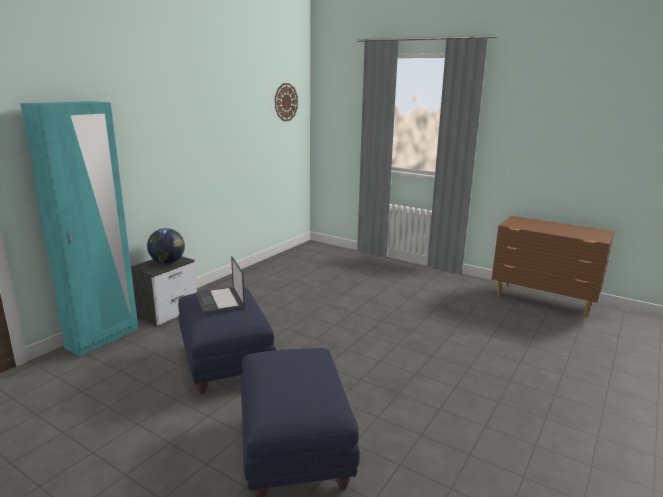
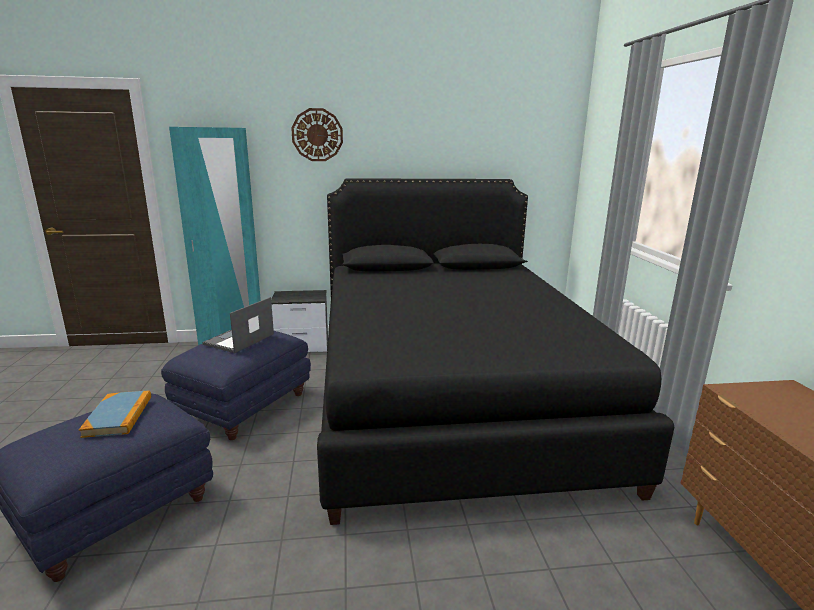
camera: 50 degrees right, 0 degrees up
globe [147,228,185,264] -> none
wall clock [275,83,298,121] -> wall clock moved to [291,108,343,161]
none -> book [79,390,151,438]
none -> black bed [317,178,674,525]

